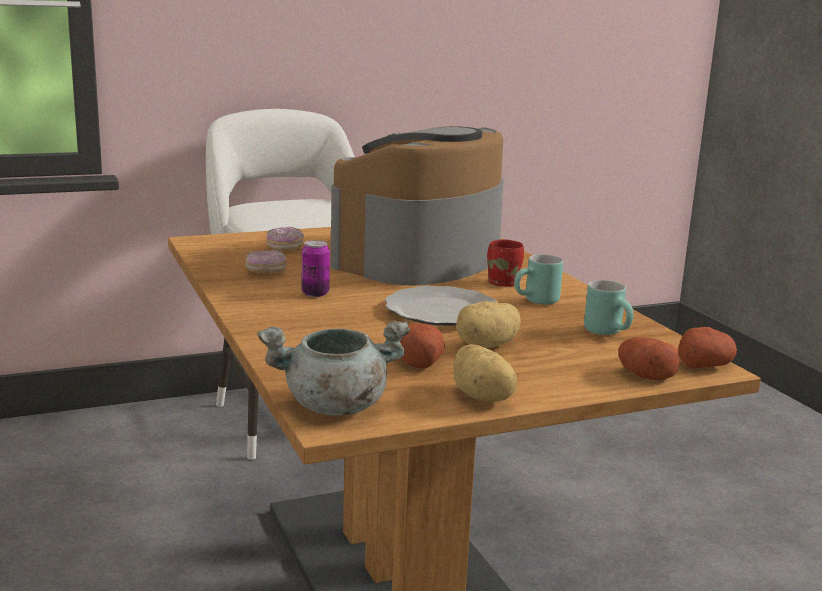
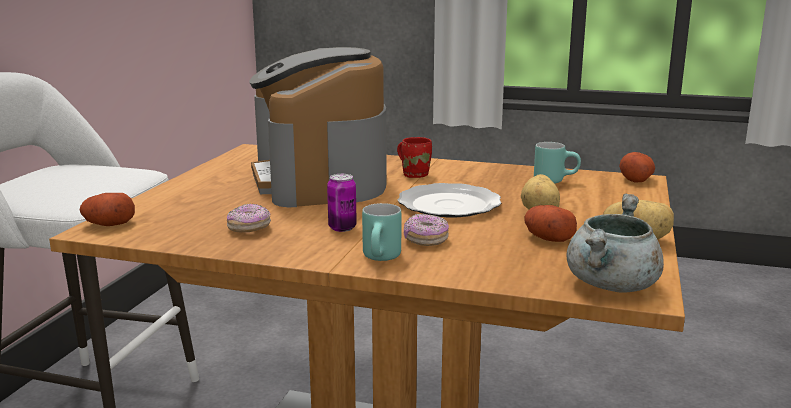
camera: 50 degrees left, 0 degrees up
donut [266,227,304,251] -> donut moved to [404,214,449,246]
turquoise mug [514,254,563,304] -> turquoise mug moved to [362,203,401,261]
potato [618,337,680,380] -> potato moved to [80,193,135,226]

